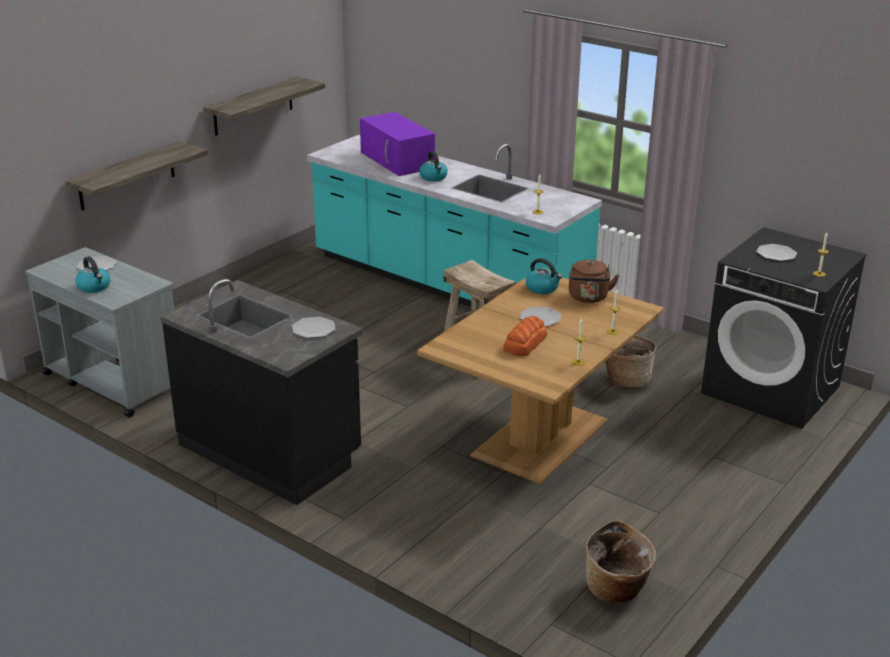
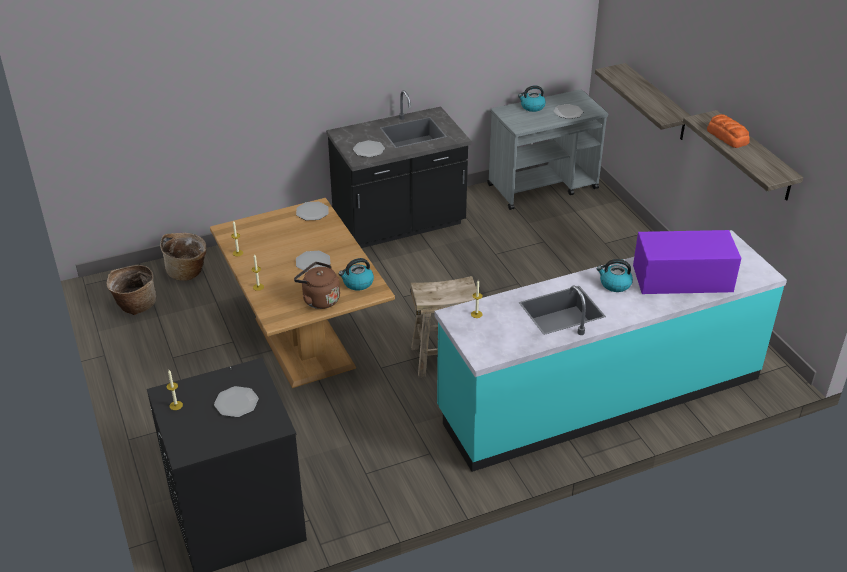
camera: 120 degrees right, 10 degrees up
bread [503,316,547,356] -> bread moved to [707,114,750,148]
basket [605,335,656,387] -> basket moved to [160,233,207,281]
none -> plate [296,202,329,220]

